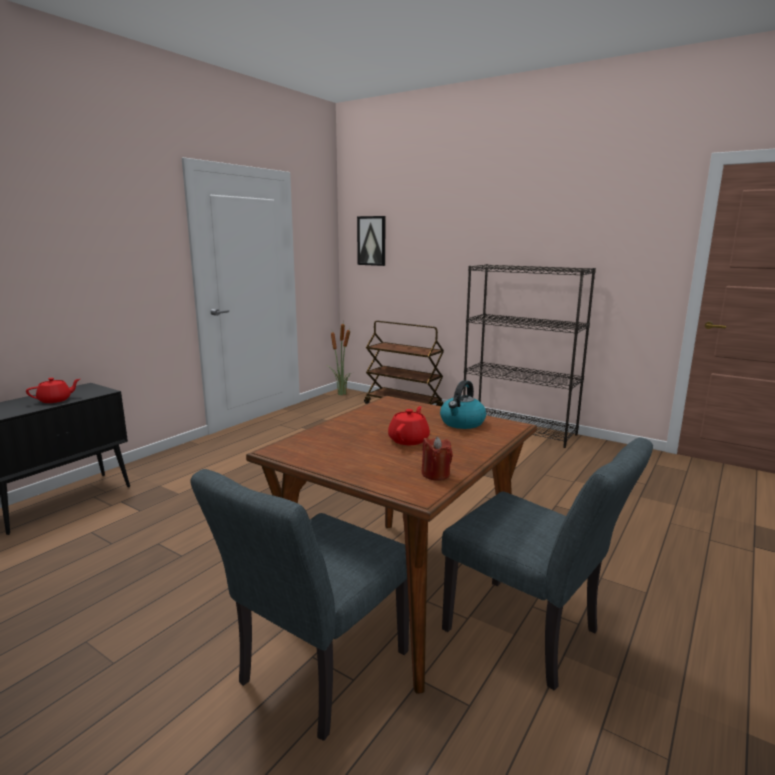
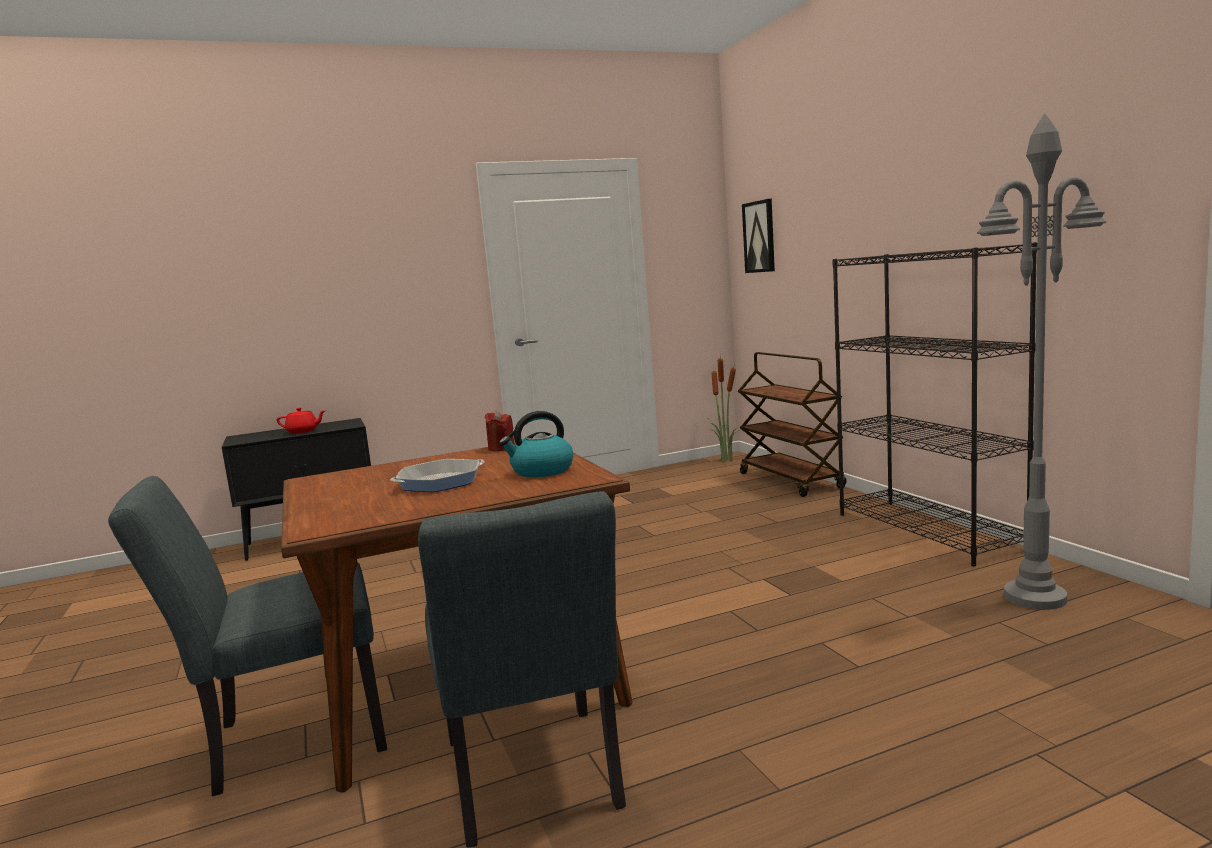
camera: 35 degrees right, 5 degrees down
red teapot [388,406,430,445] -> frying pan [390,459,485,492]
red candle [422,436,453,481] -> red candle moved to [485,410,515,451]
none -> grey floor lamp [977,113,1106,610]

